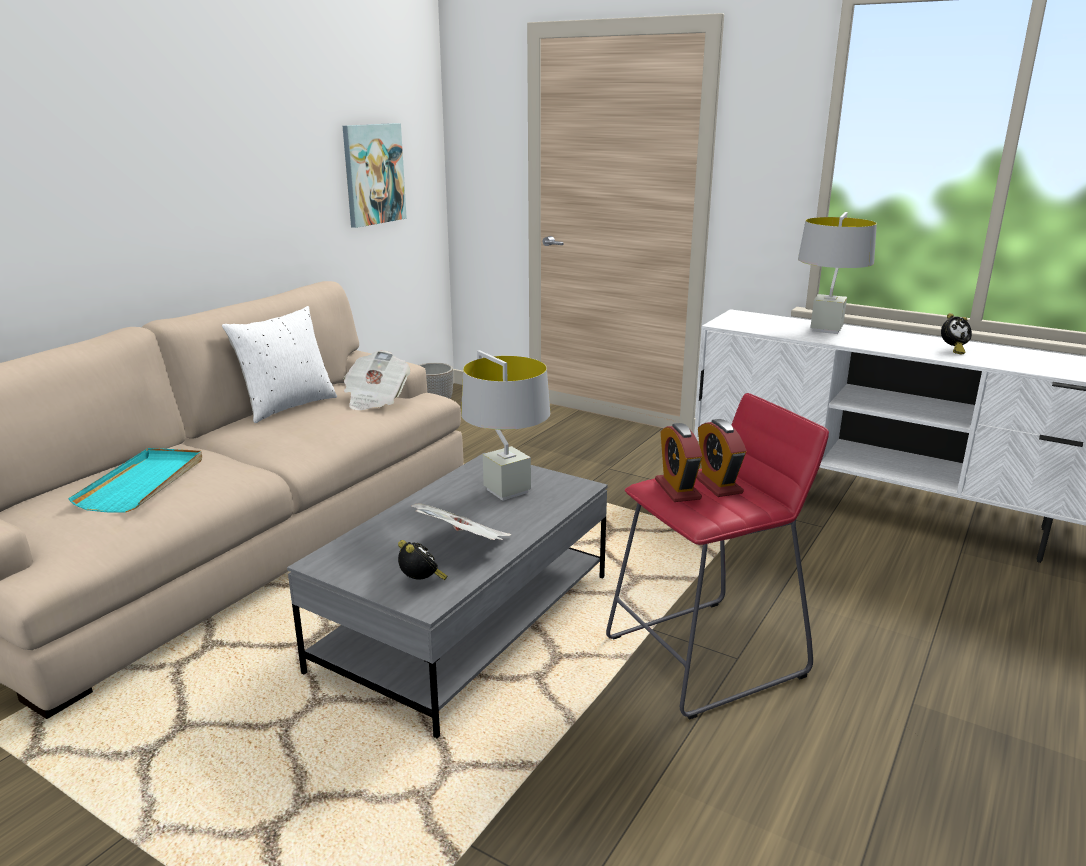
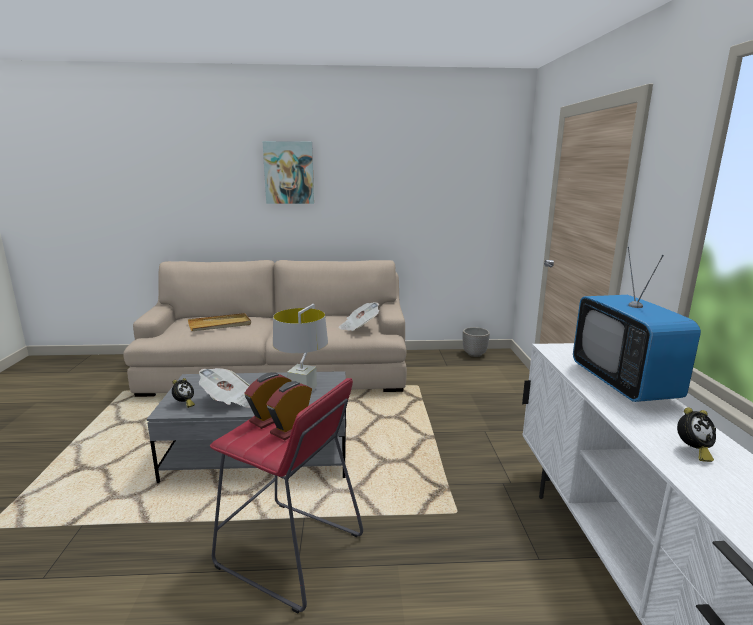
camera: 55 degrees right, 5 degrees down
turquoise tray [68,448,202,513] -> beige tray [188,313,251,331]
white pillow [222,306,337,423] -> none
picture [343,123,407,228] -> picture moved to [262,141,314,204]
grey table lamp [798,212,877,334] -> television [573,247,701,402]
alarm clock [941,313,972,355] -> alarm clock turned 60 degrees counterclockwise [677,407,716,462]

